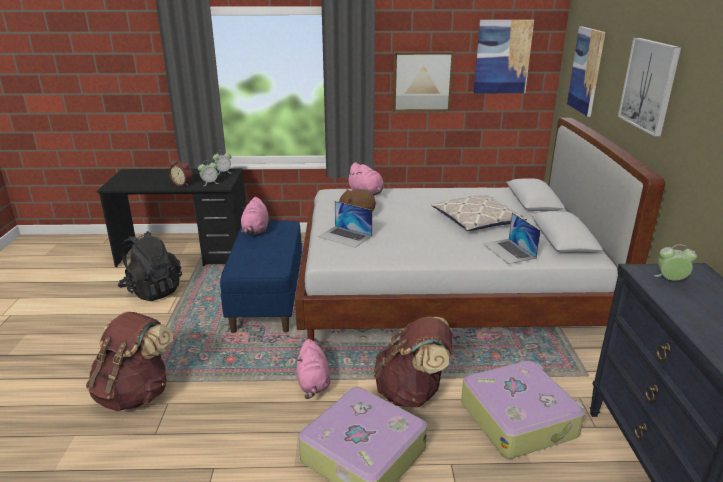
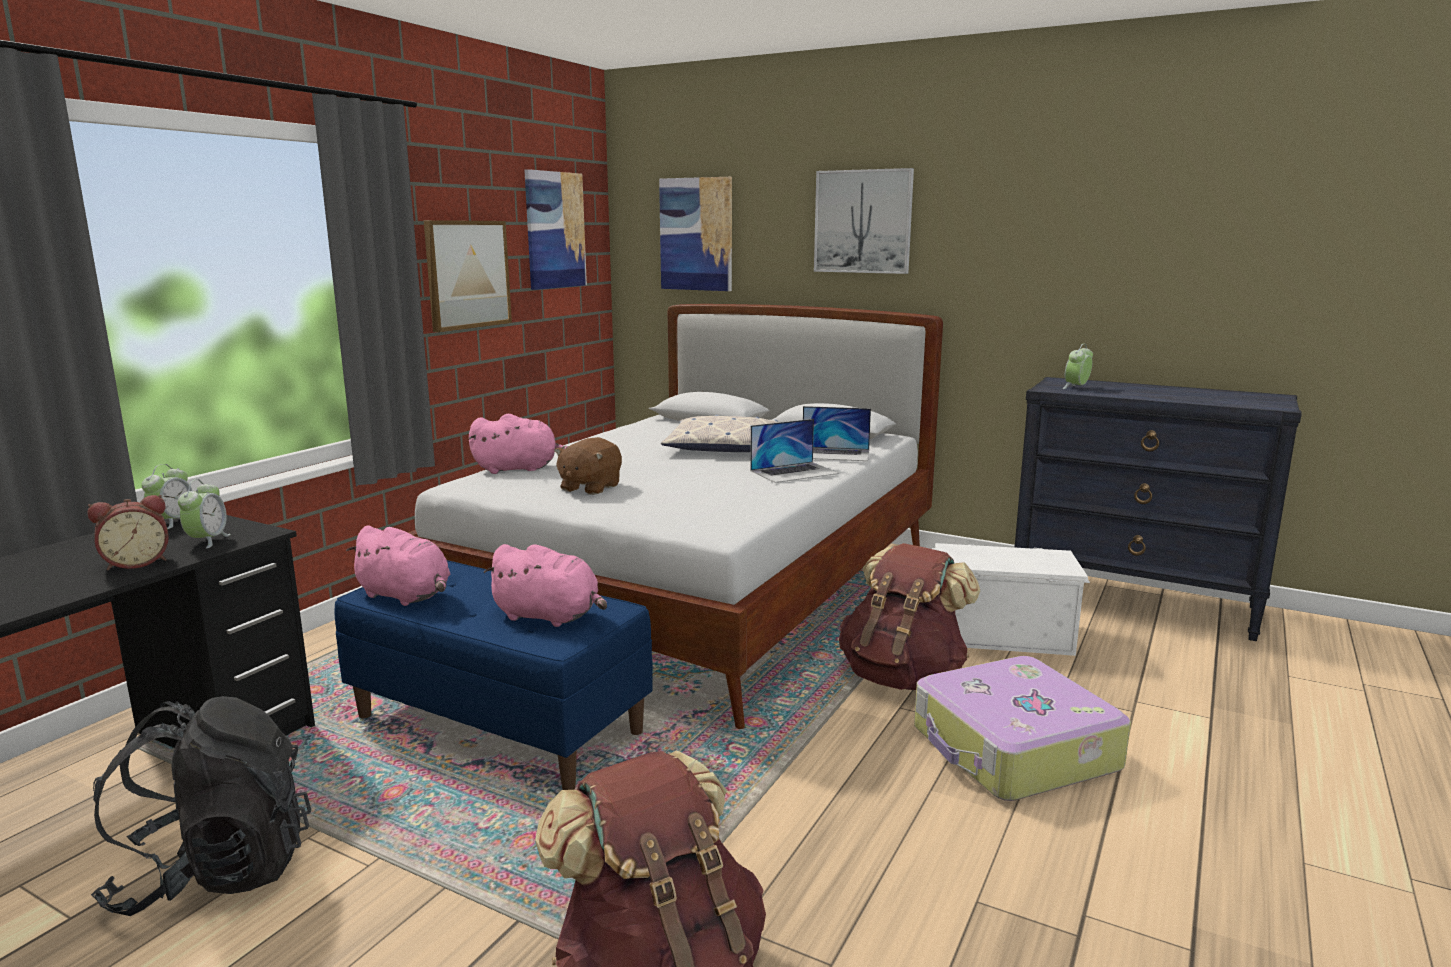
camera: 60 degrees left, 10 degrees down
pink plush toy [297,339,331,399] -> pink plush toy moved to [483,544,607,627]
laptop [318,201,372,248] -> laptop moved to [750,419,839,483]
suitcase [461,361,585,459] -> white storage box [932,543,1090,656]

